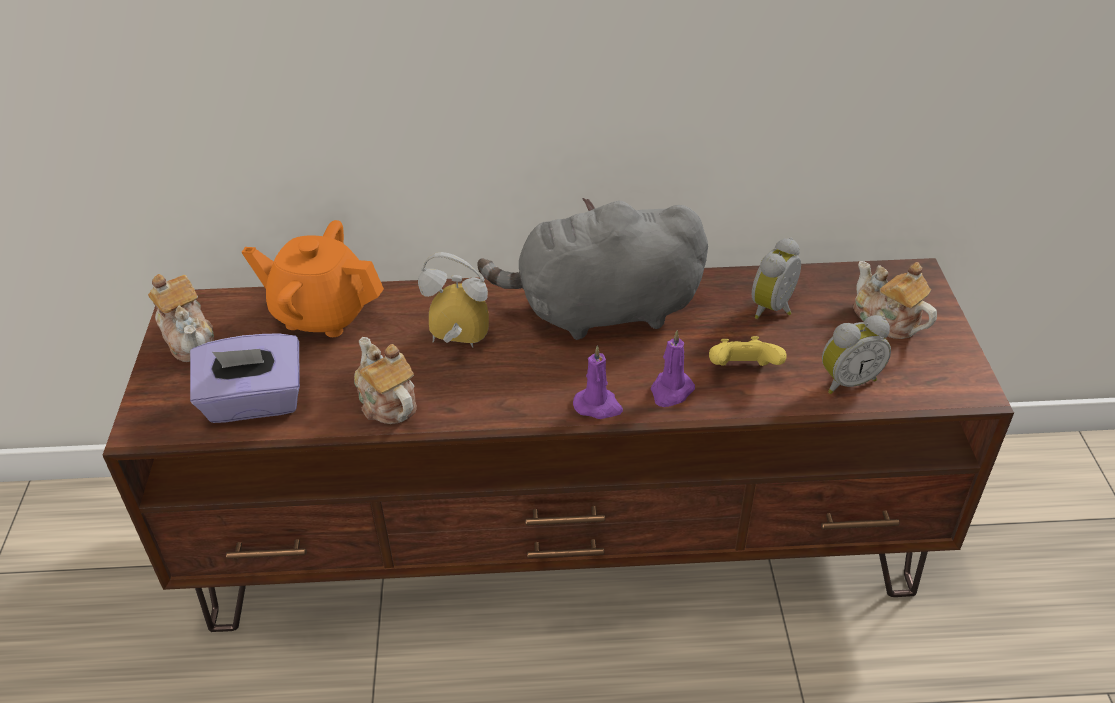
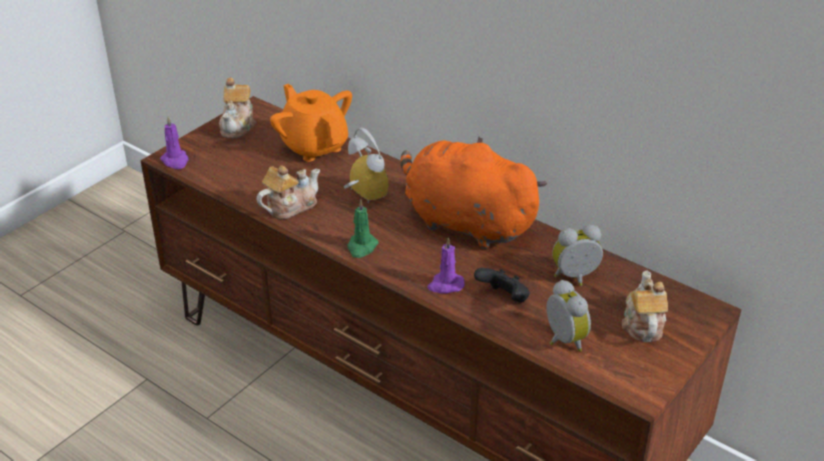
camera: 40 degrees right, 5 degrees down
purple tissue box [190,333,300,423] -> none
teapot [354,337,417,424] -> teapot turned 45 degrees clockwise [257,165,320,219]
grey plush toy [477,198,708,340] -> orange plush toy [401,136,547,249]
purple candle [573,345,623,419] -> purple candle moved to [160,116,189,169]
yellow game controller [709,336,787,366] -> black game controller [474,268,530,303]
alarm clock [822,315,891,394] -> alarm clock turned 135 degrees counterclockwise [546,280,591,352]
none -> green candle [347,200,379,258]

